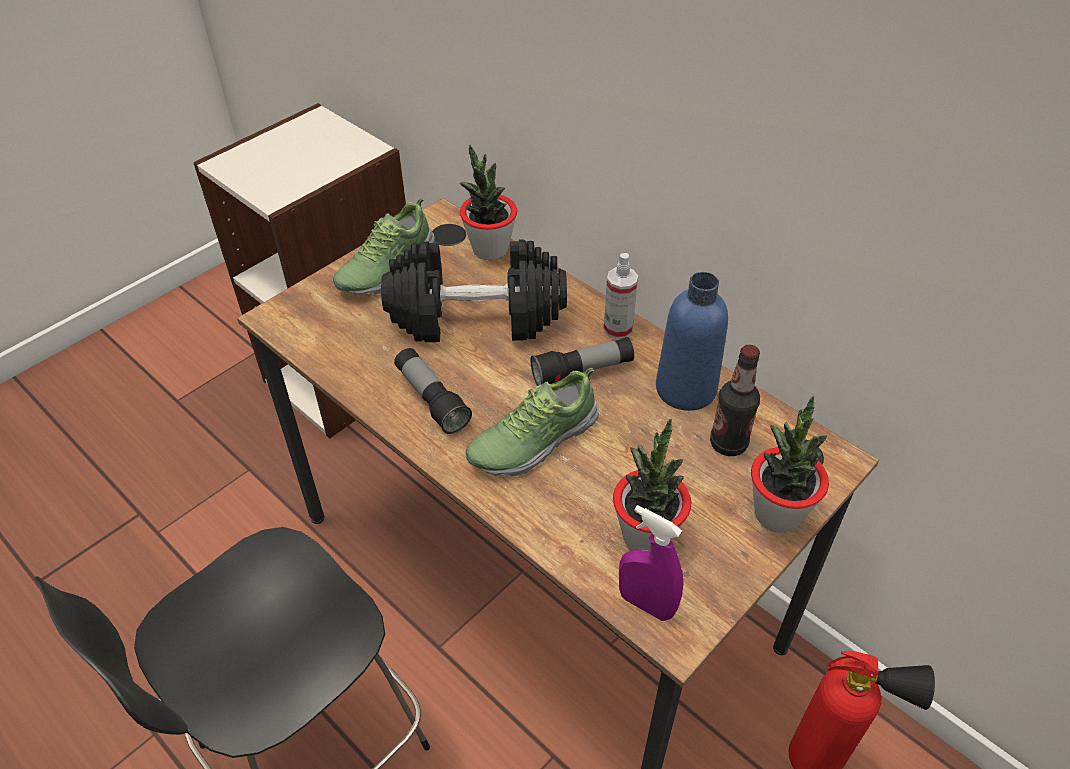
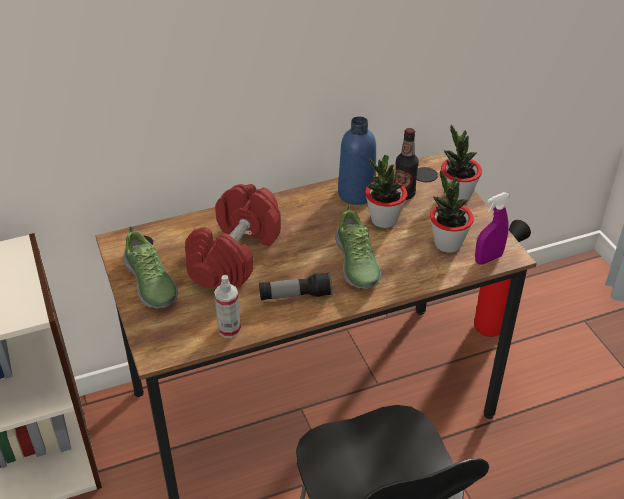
camera: 65 degrees left, 5 degrees down
black dumbbell [381,240,567,342] -> red dumbbell [185,184,281,289]
potted plant [459,145,517,260] -> potted plant moved to [365,155,407,228]
flashlight [530,337,634,386] -> none
spray bottle [603,253,638,340] -> spray bottle moved to [214,275,241,338]

